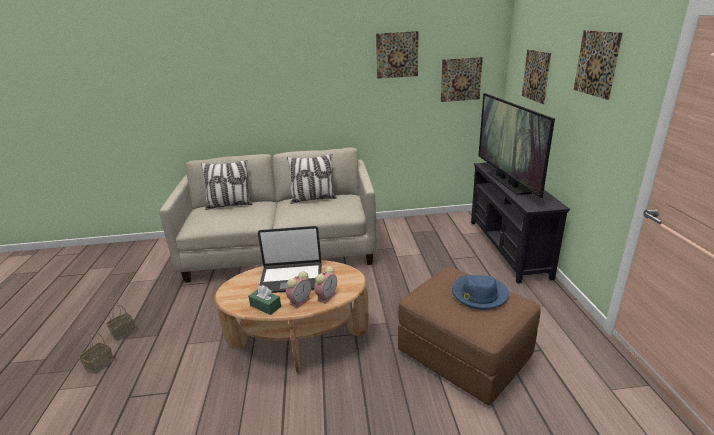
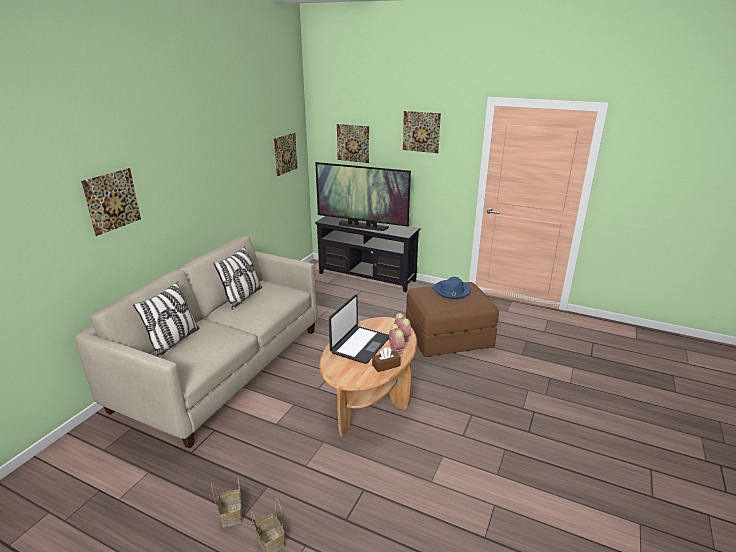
camera: 60 degrees left, 0 degrees up
green tissue box [248,285,281,315] -> brown tissue box [372,347,401,372]
picture [376,31,419,79] -> picture moved to [81,168,141,236]

